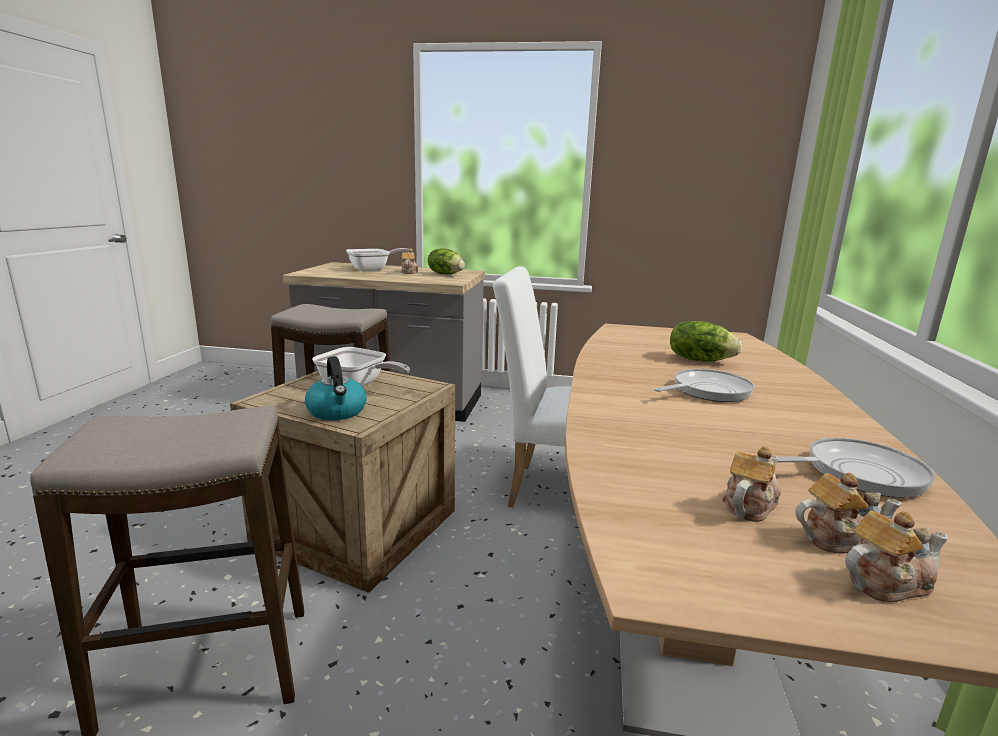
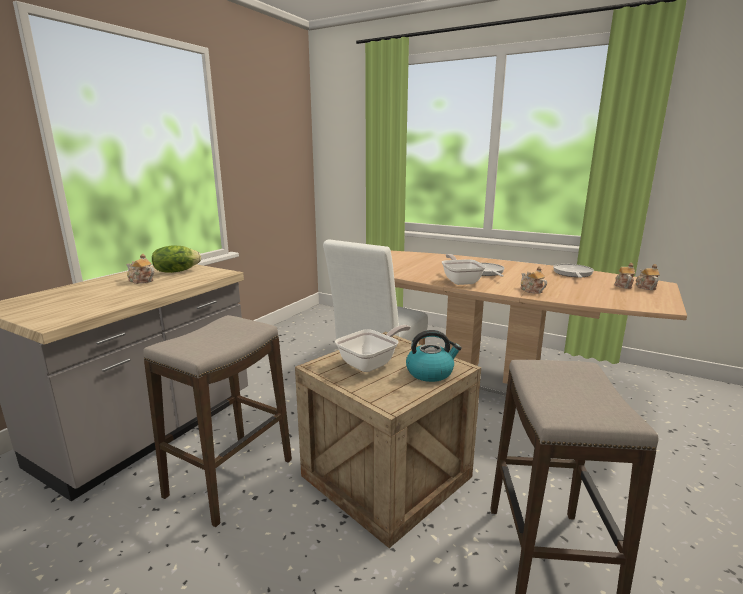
camera: 70 degrees left, 0 degrees up
frying pan [346,248,409,272] -> frying pan moved to [442,254,486,285]
lettuce [670,321,742,362] -> none
teapot [722,446,781,522] -> teapot moved to [520,266,547,294]

